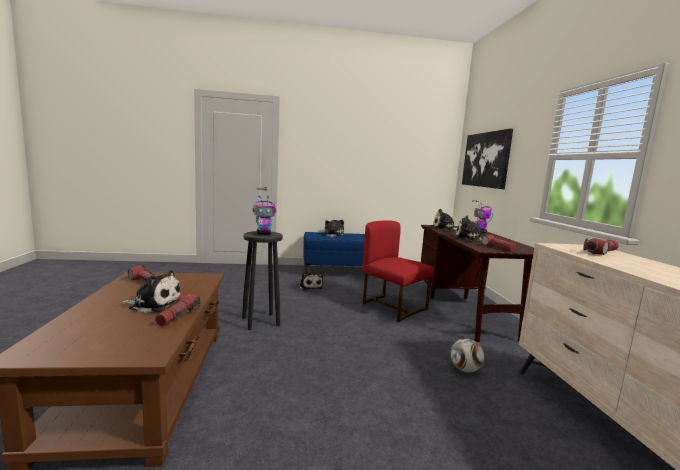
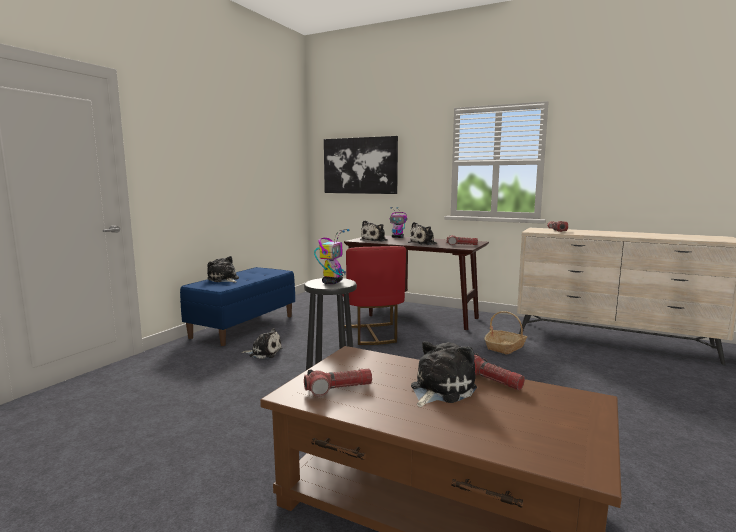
camera: 55 degrees left, 0 degrees up
red chair [362,220,434,322] -> red chair turned 90 degrees counterclockwise [343,246,406,345]
football [450,339,484,372] -> basket [484,311,527,355]

